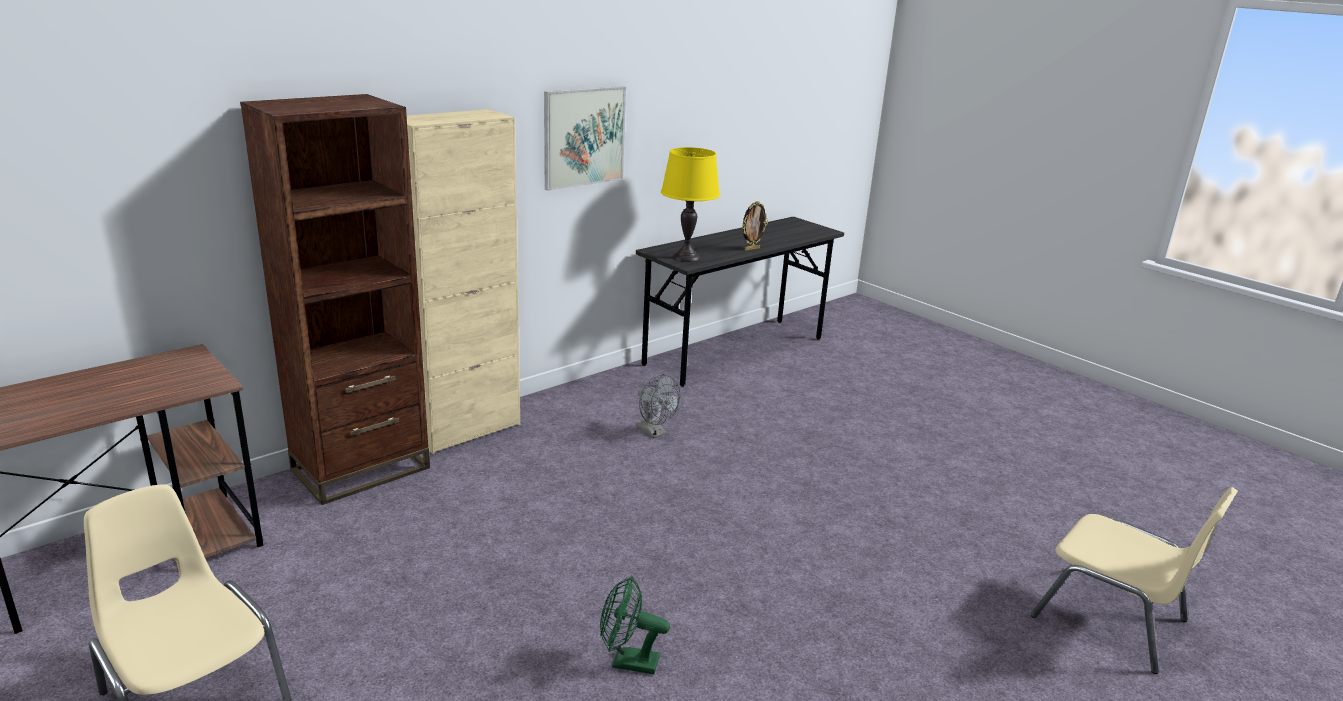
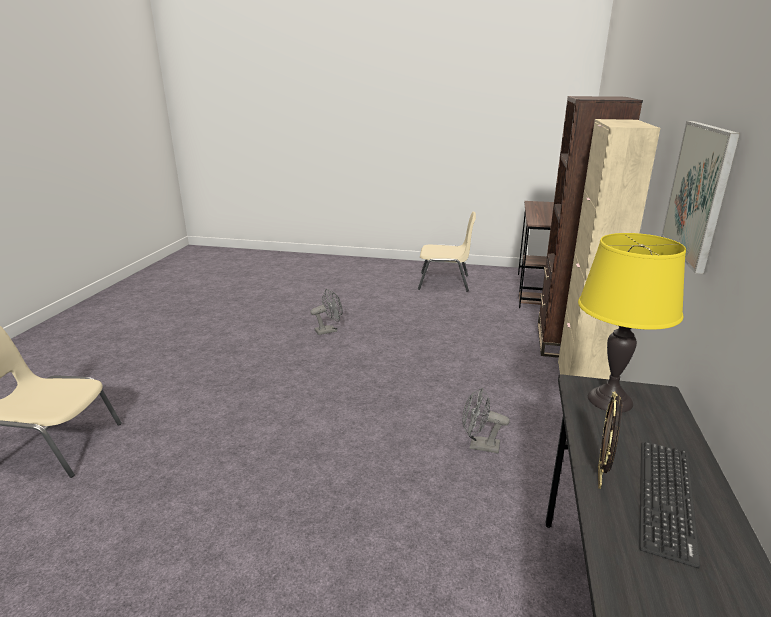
camera: 145 degrees right, 0 degrees up
green fan [600,576,670,674] -> grey fan [310,289,343,335]
none -> keyboard [639,442,700,568]

